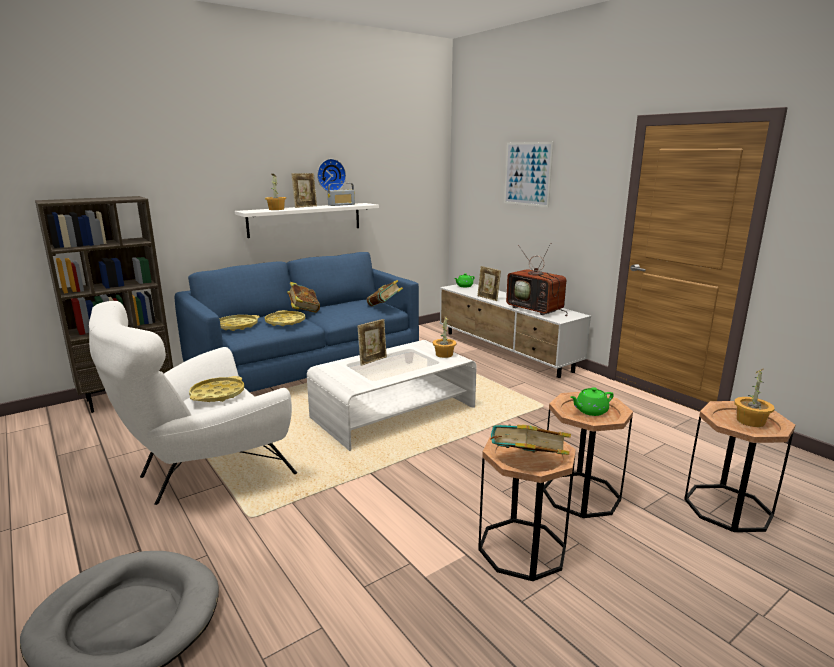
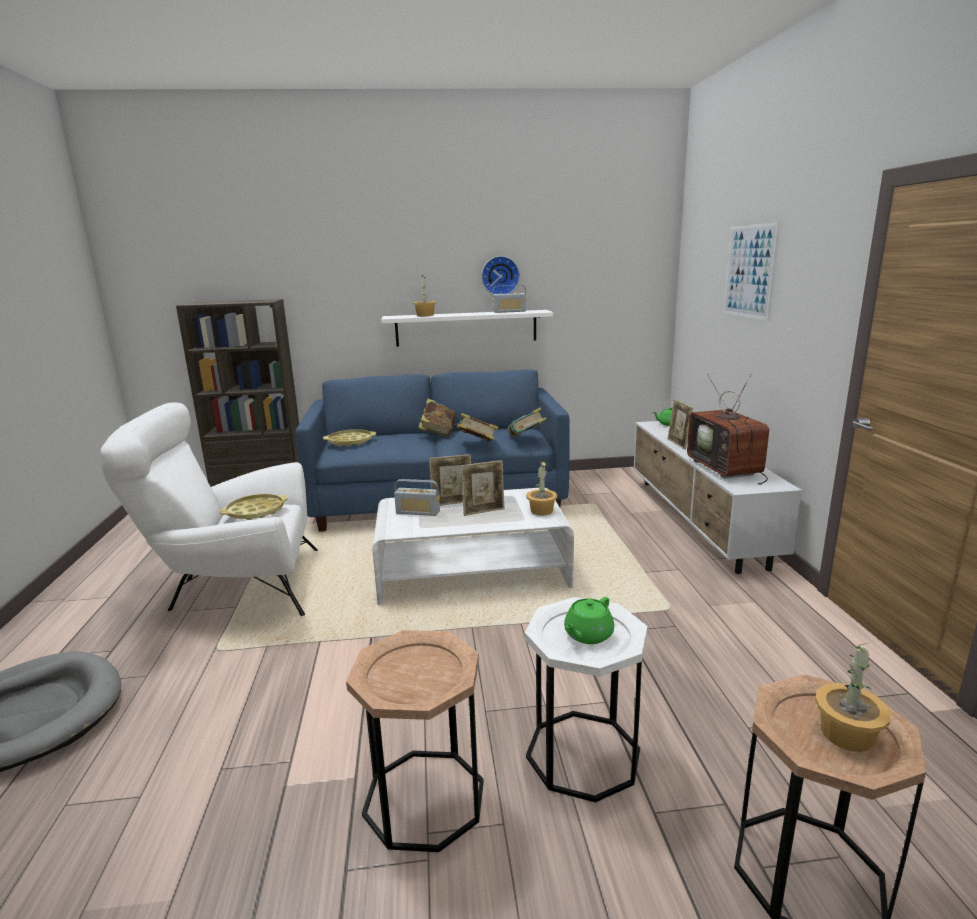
camera: 30 degrees right, 0 degrees up
yellow tray [265,310,305,326] -> none
picture frame [291,173,317,208] -> picture frame moved to [461,460,504,516]
book [491,425,571,455] -> book moved to [454,413,499,441]
brown side table [543,392,633,518] -> white side table [525,597,648,802]
green teapot [571,387,614,416] -> green teapot turned 60 degrees counterclockwise [564,597,614,644]
none -> radio [394,479,440,516]

